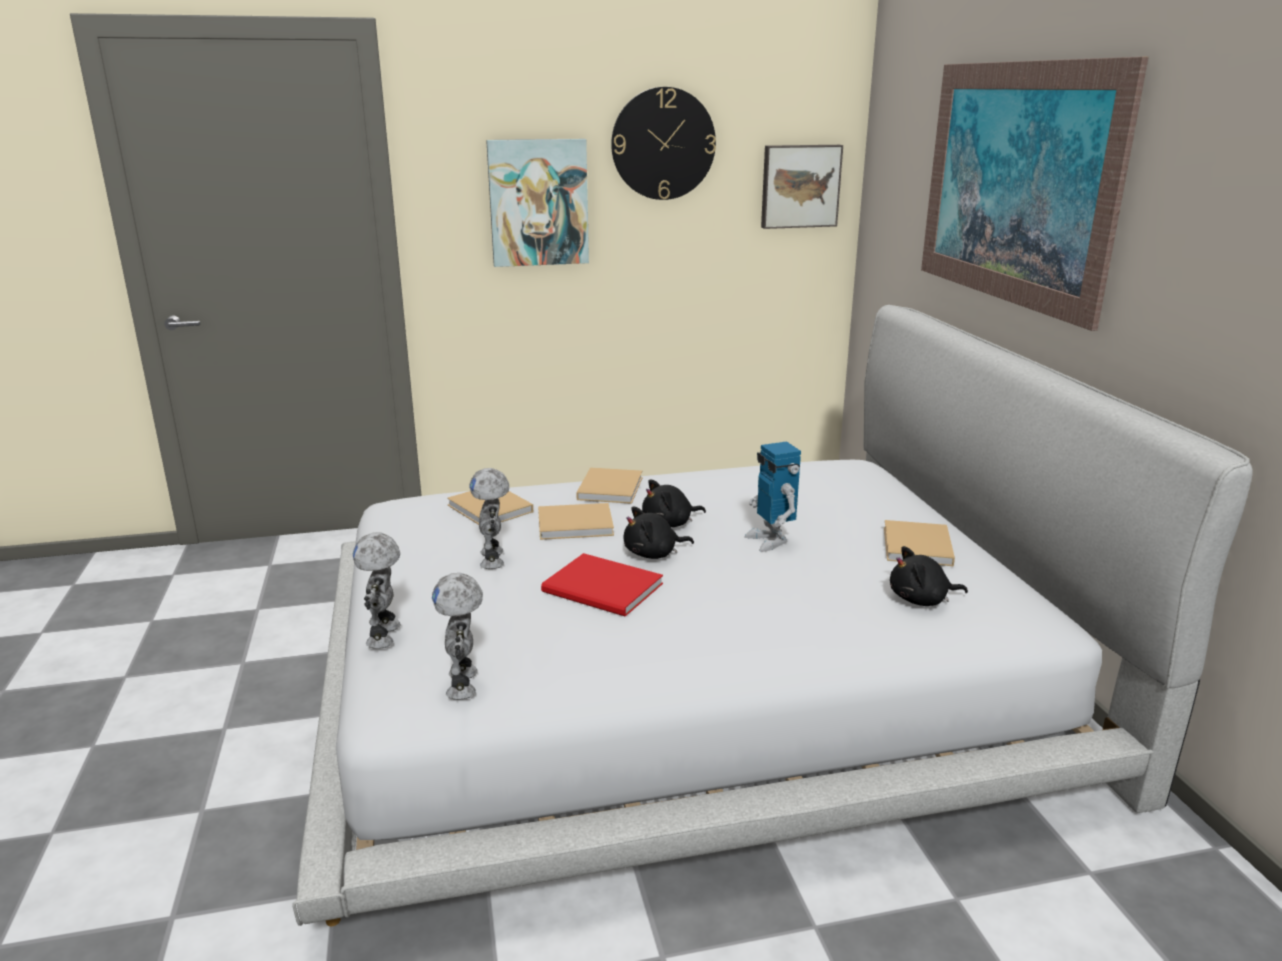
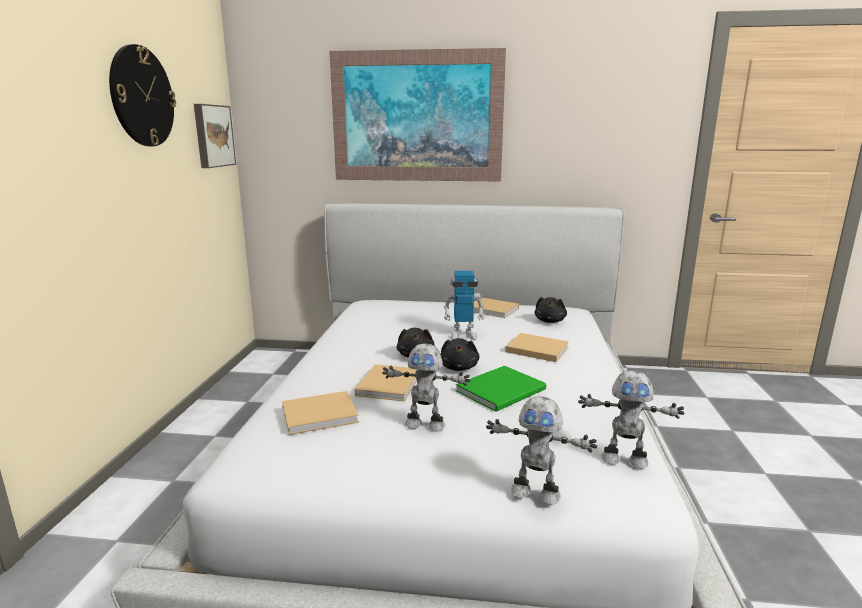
camera: 70 degrees left, 5 degrees down
picture [486,139,589,267] -> none
red book [541,553,663,616] -> green book [456,366,546,412]
beige book [576,467,642,504] -> beige book moved to [505,333,569,362]

